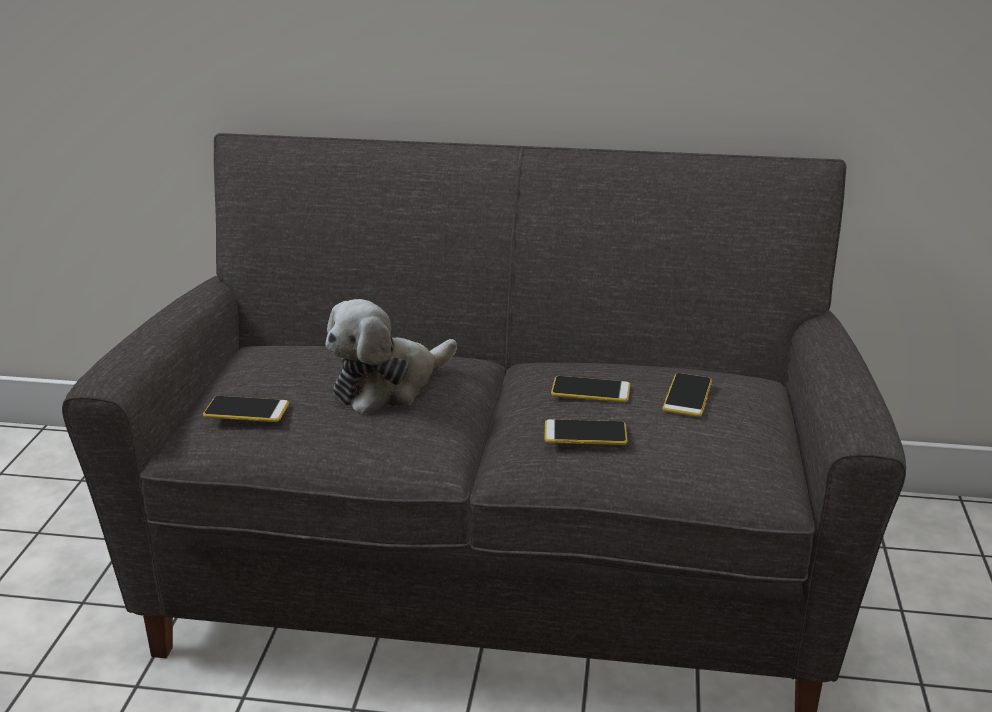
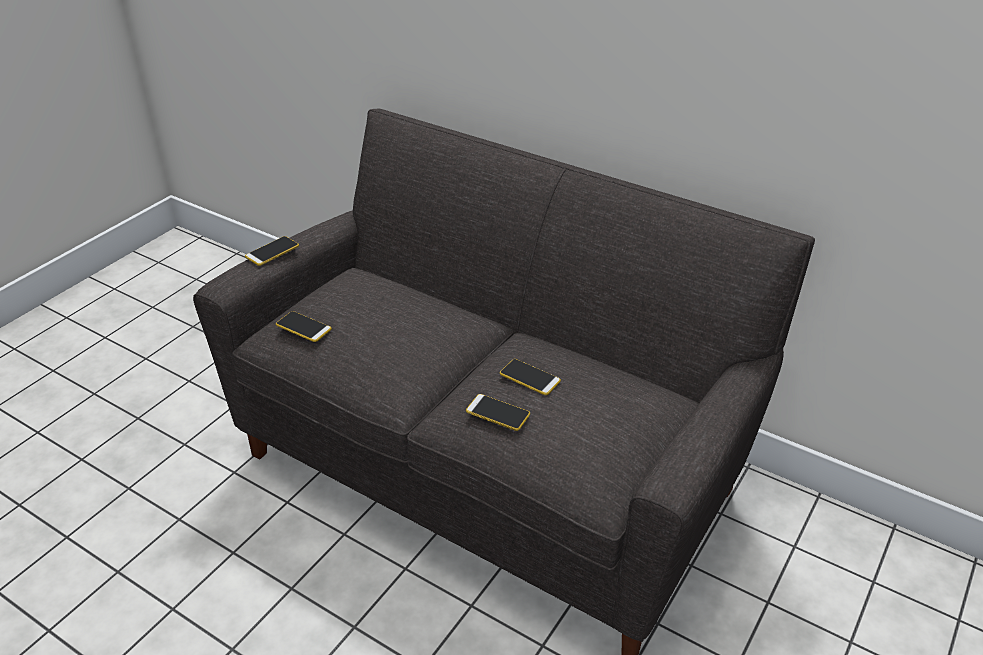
camera: 25 degrees right, 10 degrees up
plush toy [325,299,457,414] -> none
phone [663,373,712,417] -> phone moved to [245,236,299,266]

